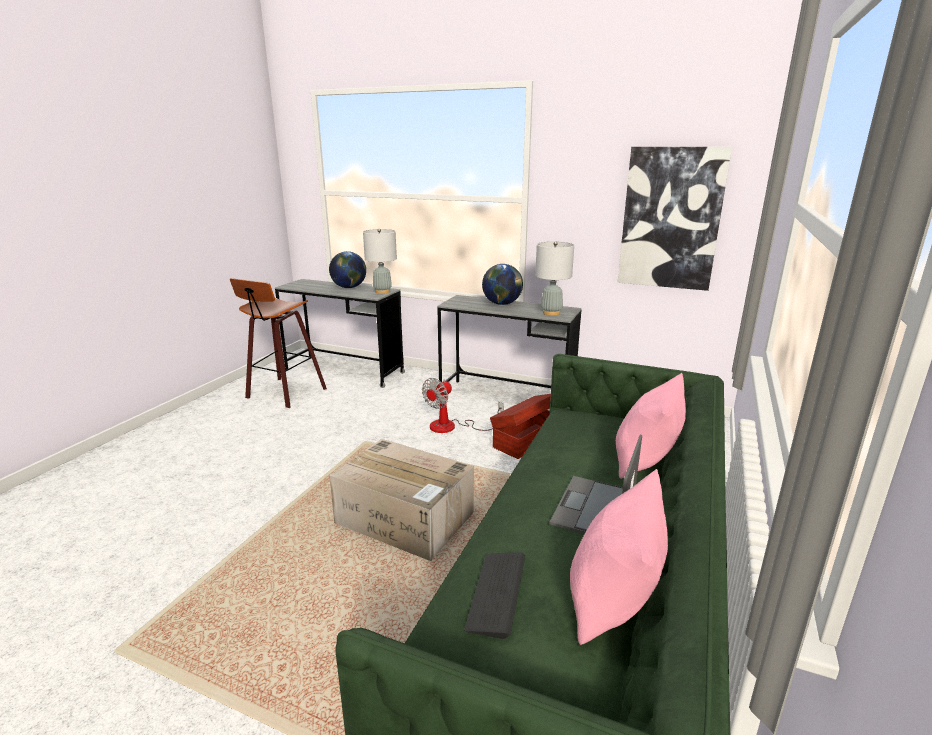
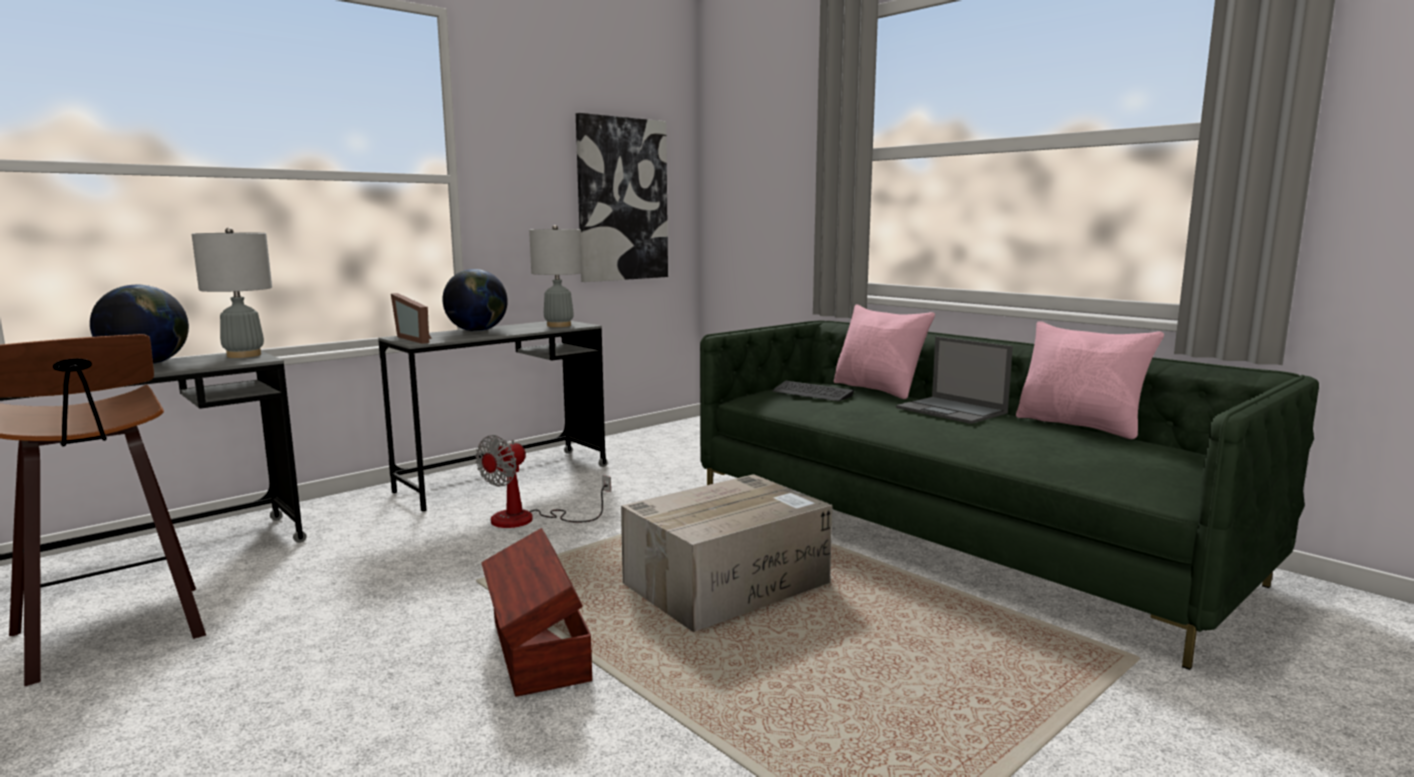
camera: 65 degrees left, 10 degrees down
fan [422,378,504,433] -> fan turned 60 degrees clockwise [475,435,611,528]
keyboard [464,552,525,639] -> keyboard moved to [773,381,854,401]
brown storage box [490,394,551,459] -> brown storage box moved to [481,528,592,697]
none -> picture frame [391,293,432,344]

